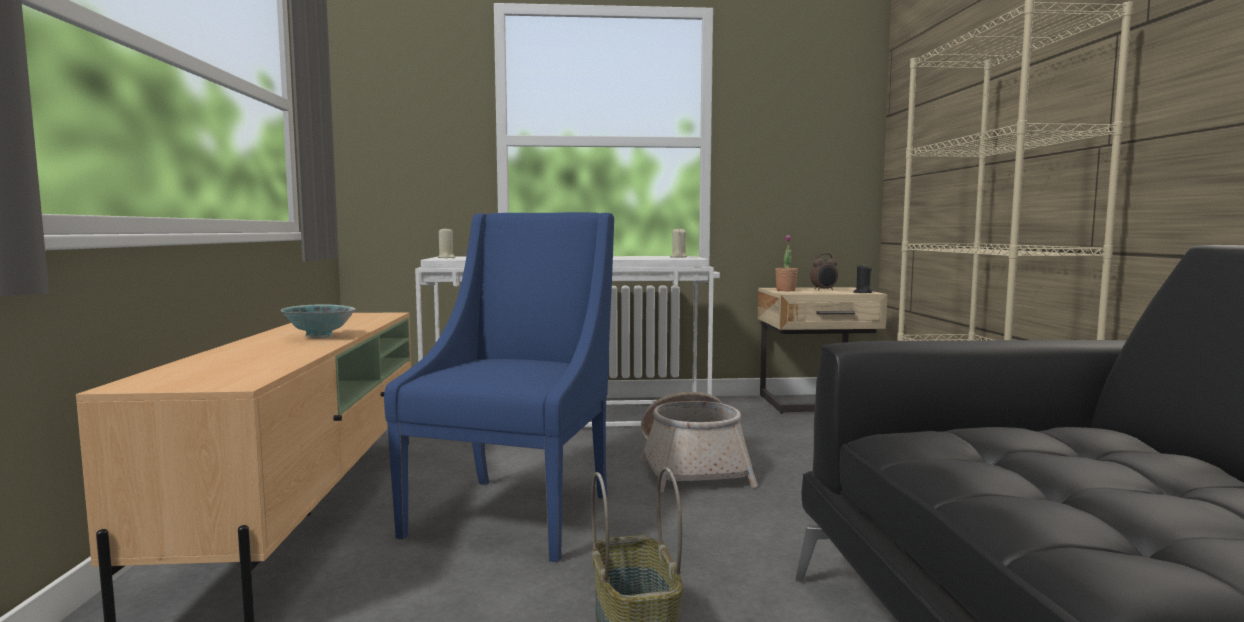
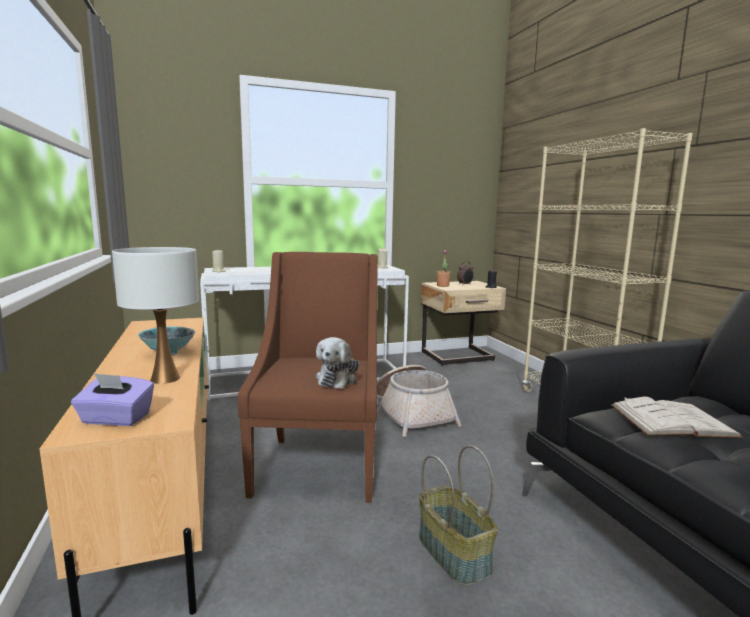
camera: 15 degrees left, 5 degrees up
blue armchair [384,212,614,563] -> brown armchair [238,252,378,503]
none -> purple tissue box [71,373,154,426]
none -> white table lamp [112,247,199,384]
none -> plush toy [316,337,359,389]
none -> white book [611,396,743,438]

